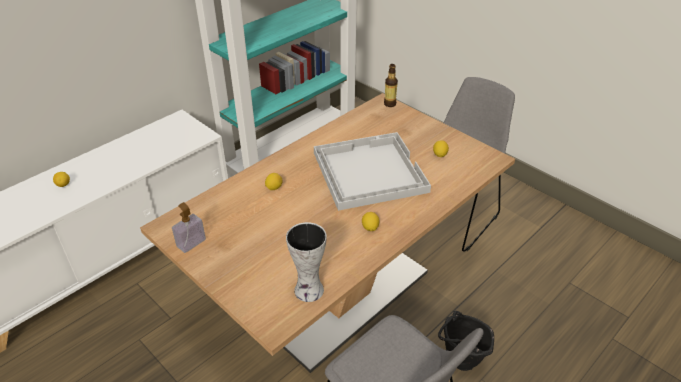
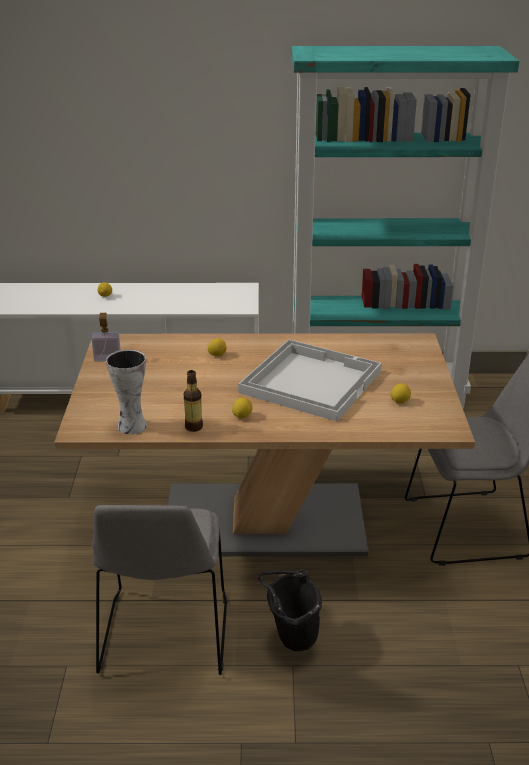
camera: 45 degrees right, 10 degrees down
bottle [384,64,398,107] -> bottle moved to [184,370,203,432]

